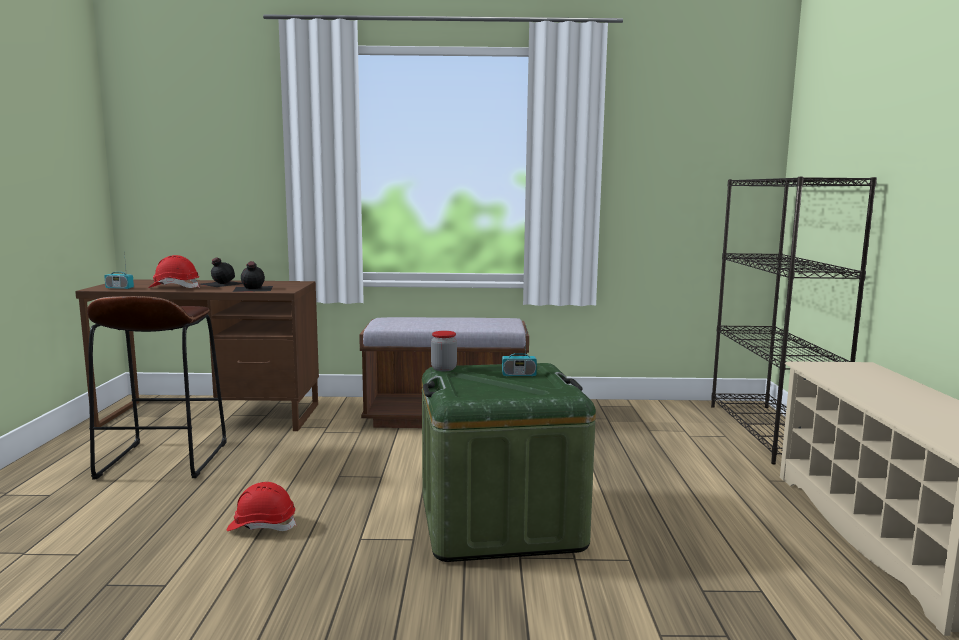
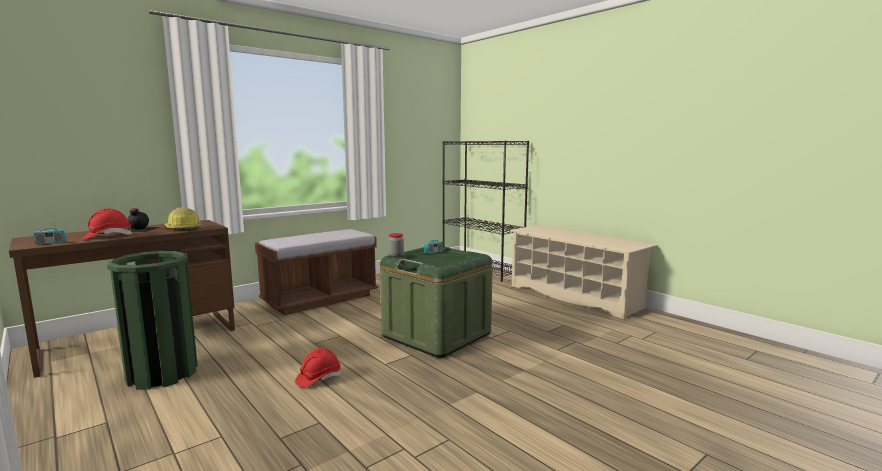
camera: 40 degrees left, 0 degrees up
brown stool [87,296,227,479] -> green trash can [107,251,198,390]
black bottle [232,261,273,292] -> hard hat [164,207,202,231]

